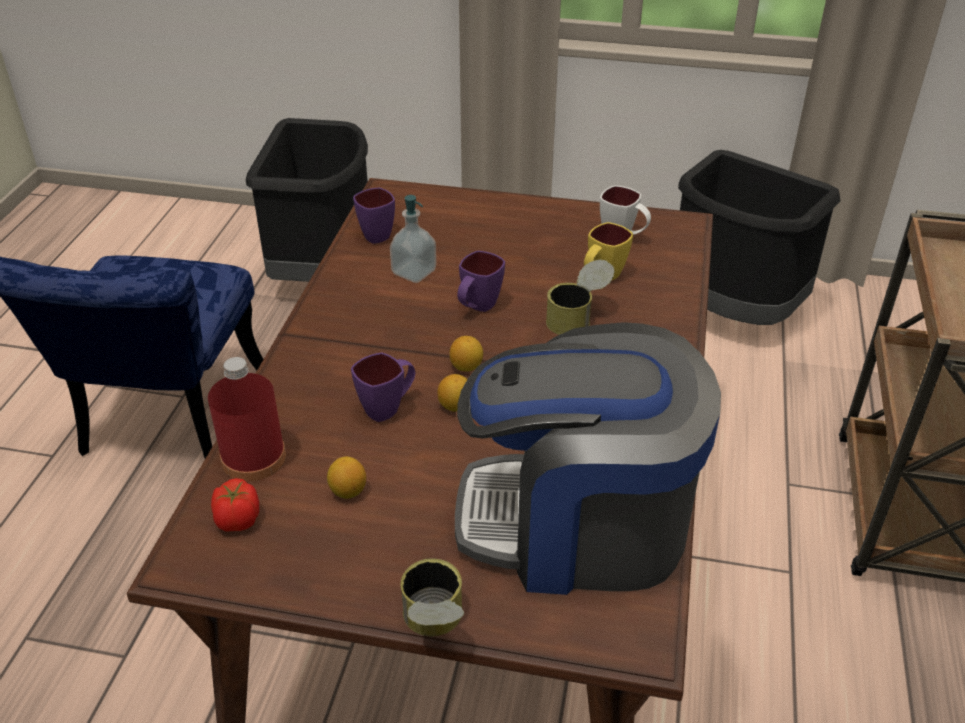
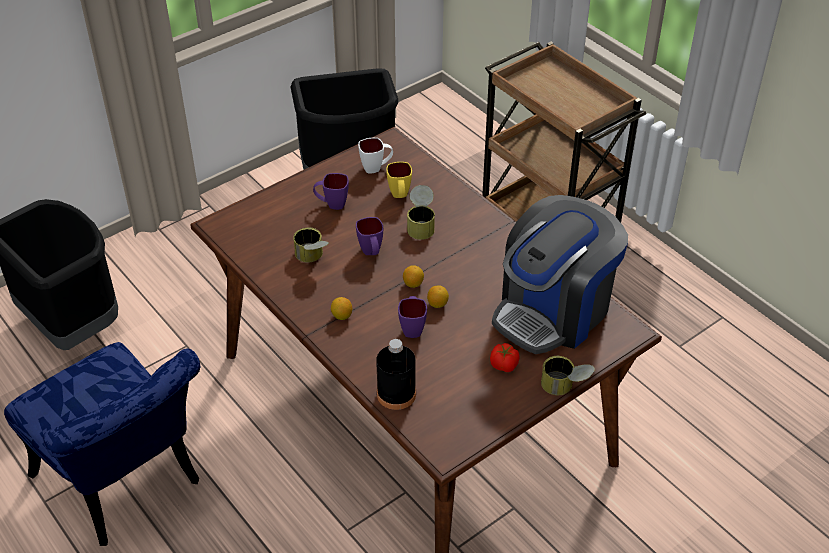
camera: 50 degrees left, 5 degrees up
red bottle [208,357,286,481] -> black bottle [376,339,416,410]
tomato [211,478,259,532] -> tomato moved to [490,343,520,372]
lemon [327,456,366,499] -> lemon moved to [331,297,353,320]
purple mug [353,187,395,244] -> purple mug moved to [313,173,349,210]
soap dispenser [390,195,436,283] -> can [293,228,329,263]

